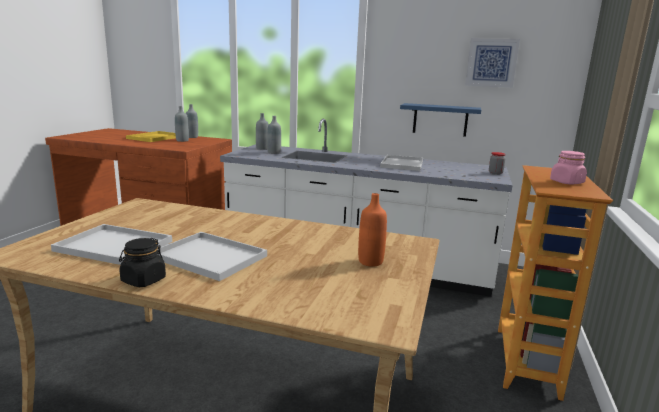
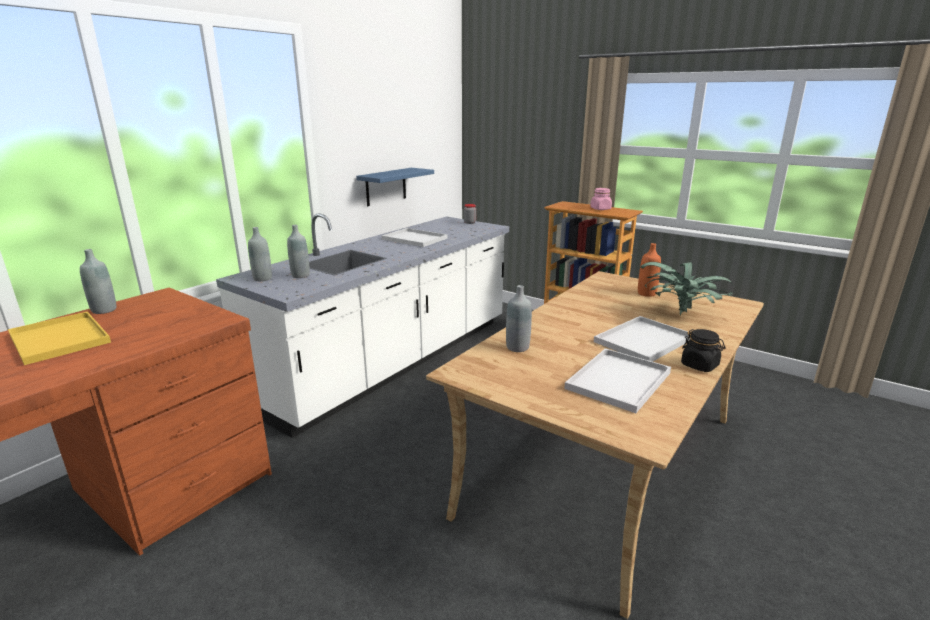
camera: 70 degrees left, 5 degrees up
grey bottle [175,106,189,142] -> grey bottle moved to [506,285,532,352]
picture [465,38,520,88] -> none
none -> potted plant [641,262,734,316]

